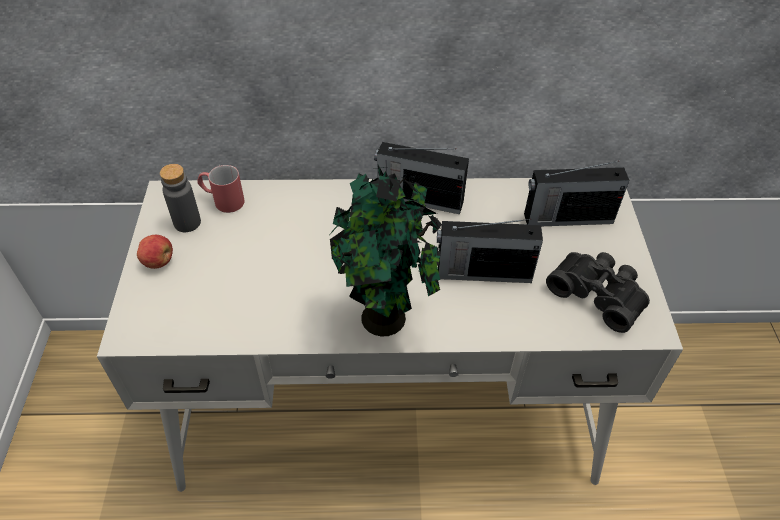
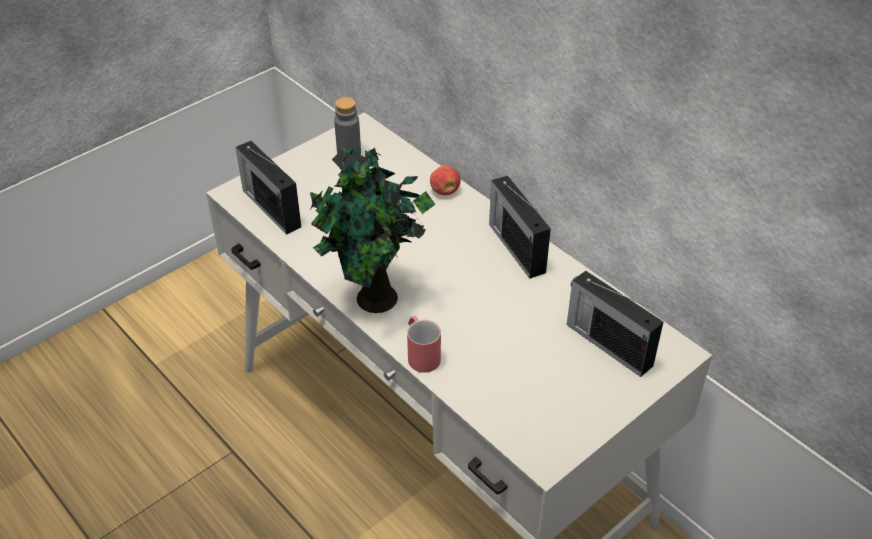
camera: 50 degrees right, 5 degrees down
apple [137,235,173,269] -> apple moved to [430,166,461,195]
red mug [197,165,245,213] -> red mug moved to [407,316,441,373]
radio [437,219,543,283] -> radio moved to [236,141,301,235]
black binoculars [546,252,650,333] -> none

